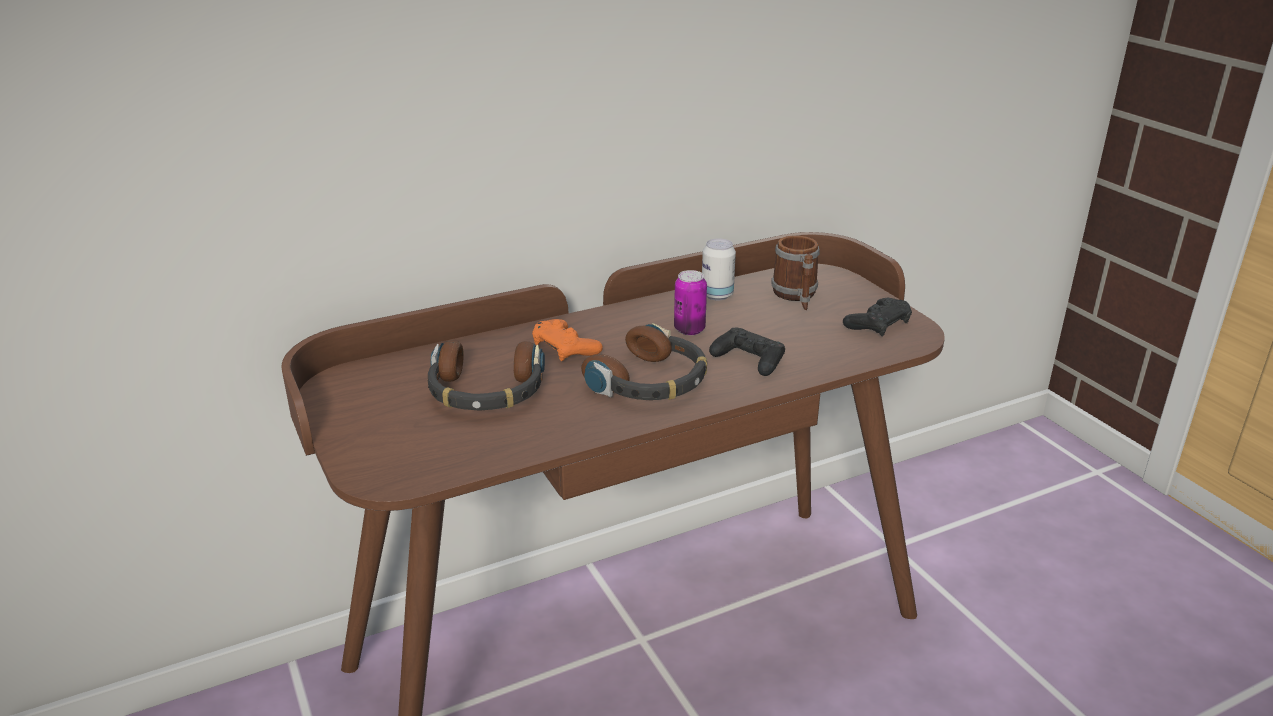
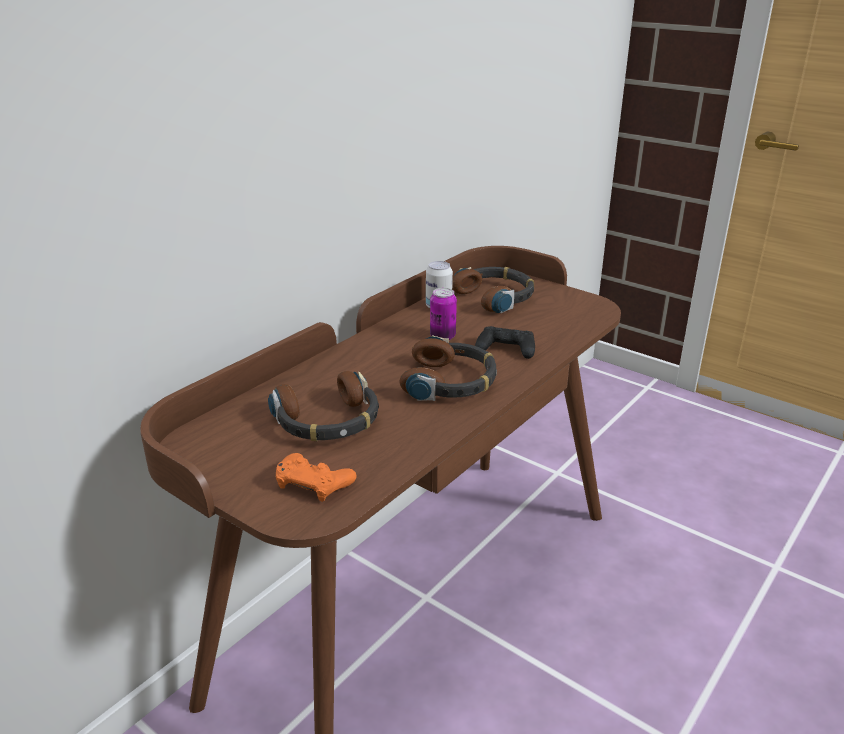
camera: 25 degrees left, 0 degrees up
orange game controller [532,319,603,361] -> orange game controller moved to [276,453,356,502]
mug [771,236,820,310] -> headphones [452,267,534,314]
black game controller [843,297,912,336] -> none

